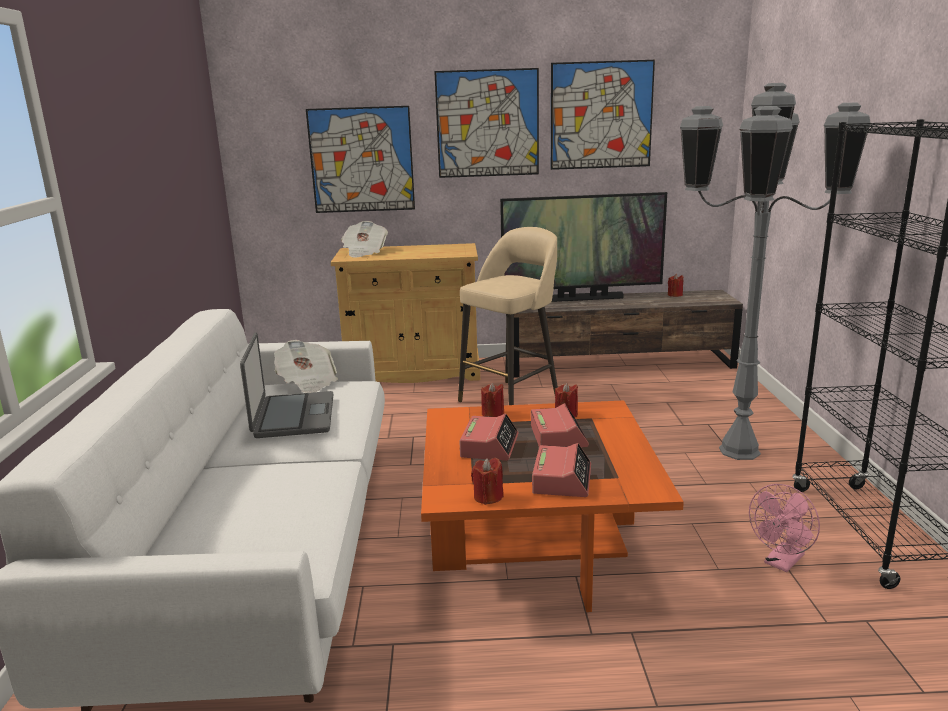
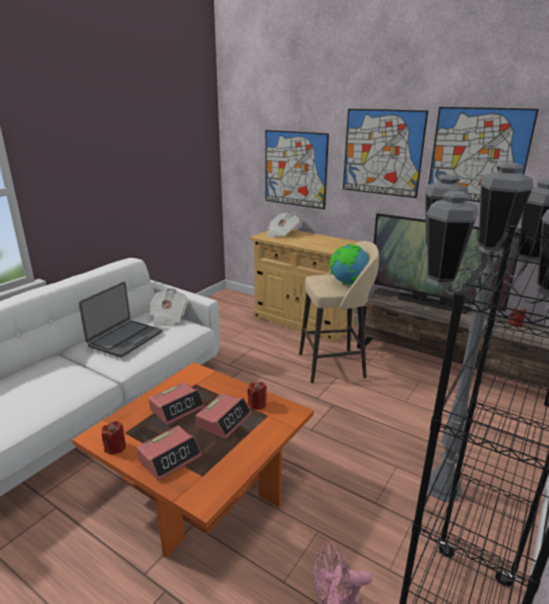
camera: 35 degrees right, 5 degrees up
red candle [481,382,504,417] -> none
none -> globe [330,244,369,285]

